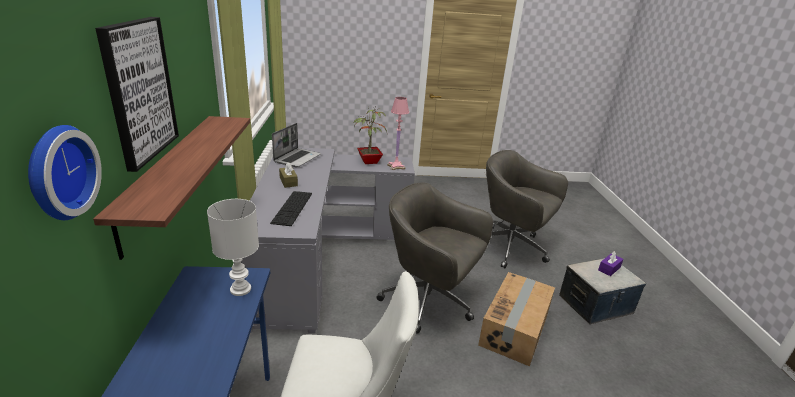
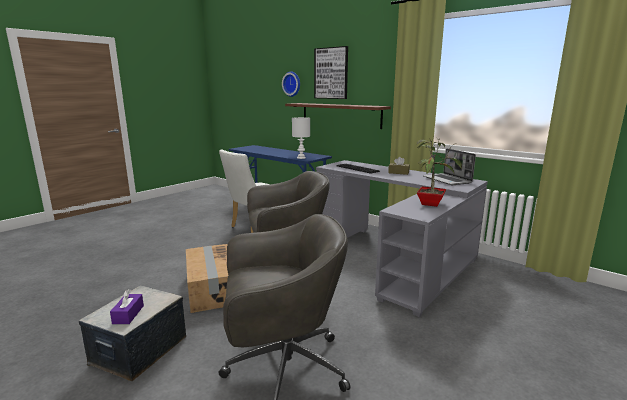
camera: 135 degrees right, 10 degrees down
pink table lamp [387,97,409,170] -> none

